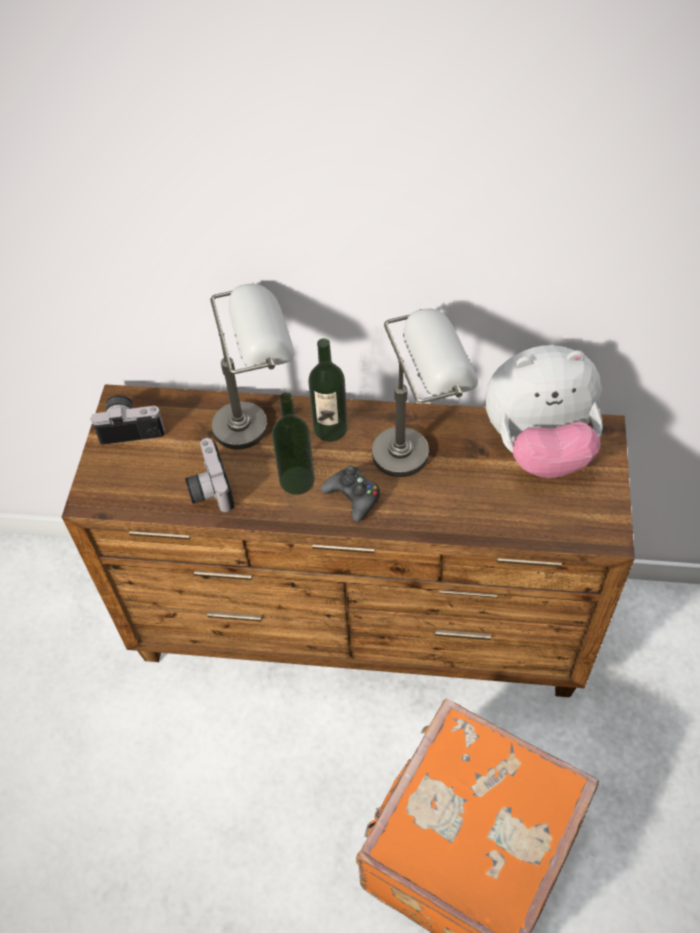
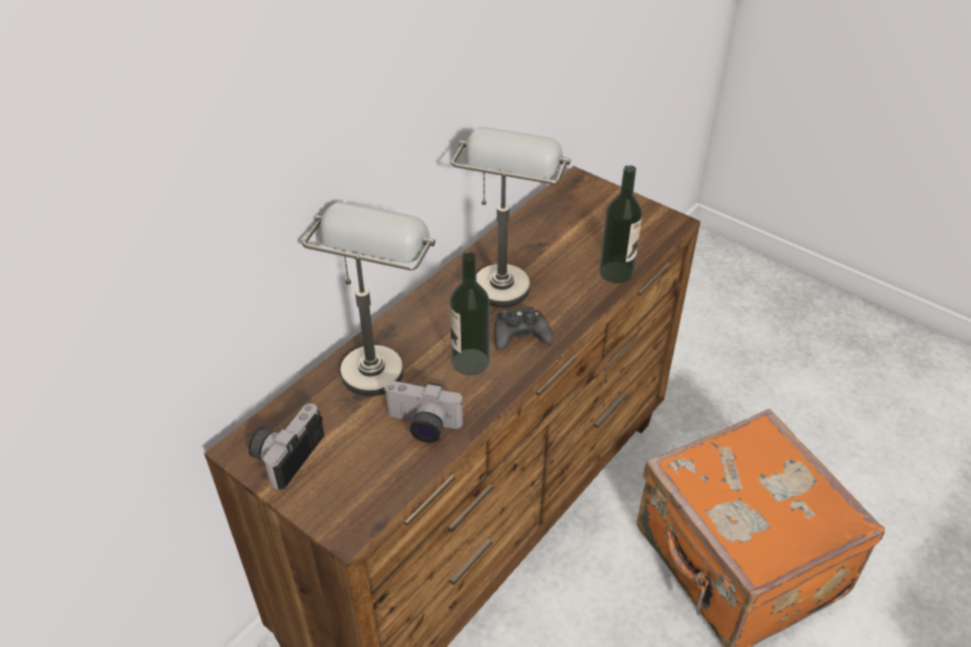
camera: 60 degrees left, 10 degrees down
bottle [308,338,348,442] -> bottle moved to [599,165,642,283]
plush toy [485,345,603,478] -> none

